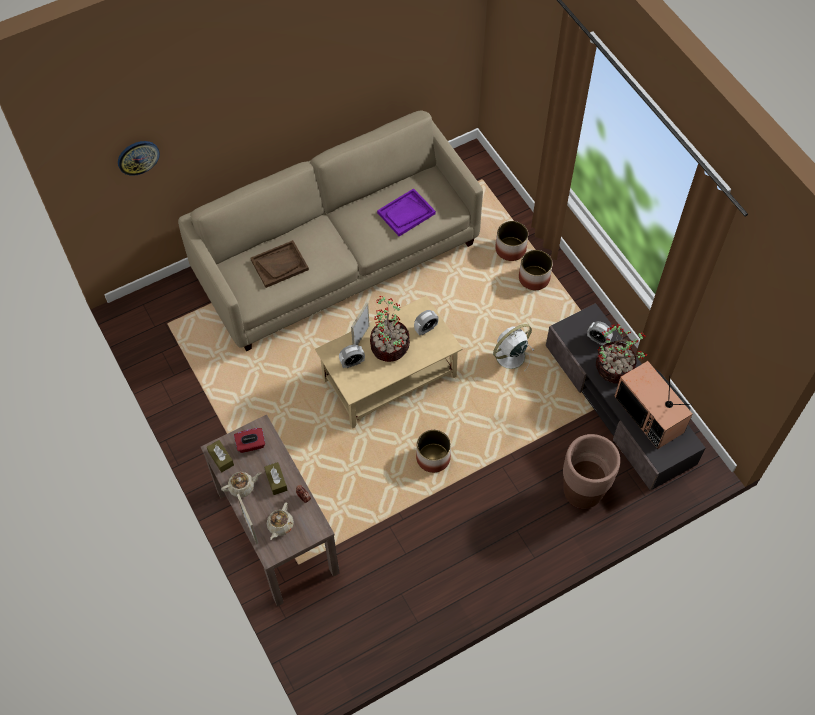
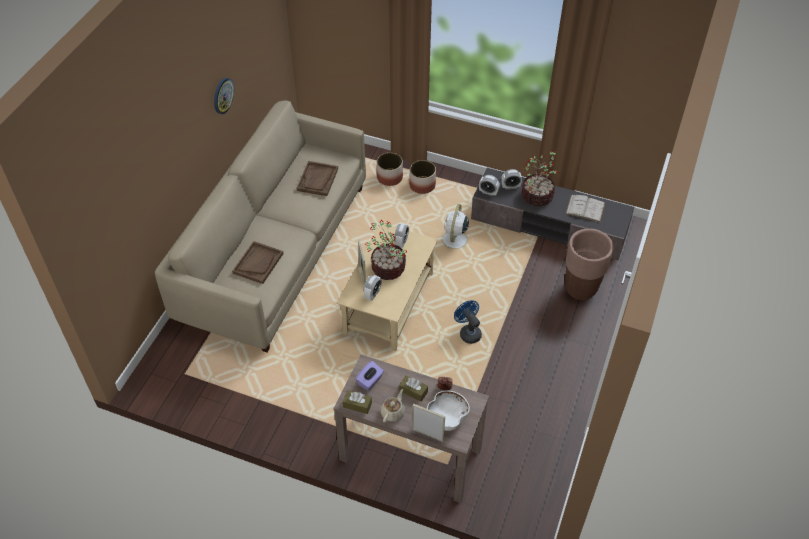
camera: 40 degrees left, 10 degrees down
wall clock [118,141,160,176] -> wall clock moved to [214,78,234,114]
red tissue box [234,428,265,453] -> purple tissue box [356,361,384,391]
beige teapot [267,502,294,540] -> white bowl [427,390,470,431]
purple tray [377,188,436,236] -> brown tray [297,161,338,196]
planter [416,430,451,473] -> blue fan [454,300,482,344]
television [614,361,693,449] -> white book [565,194,605,223]
none -> alarm clock [479,175,500,196]

